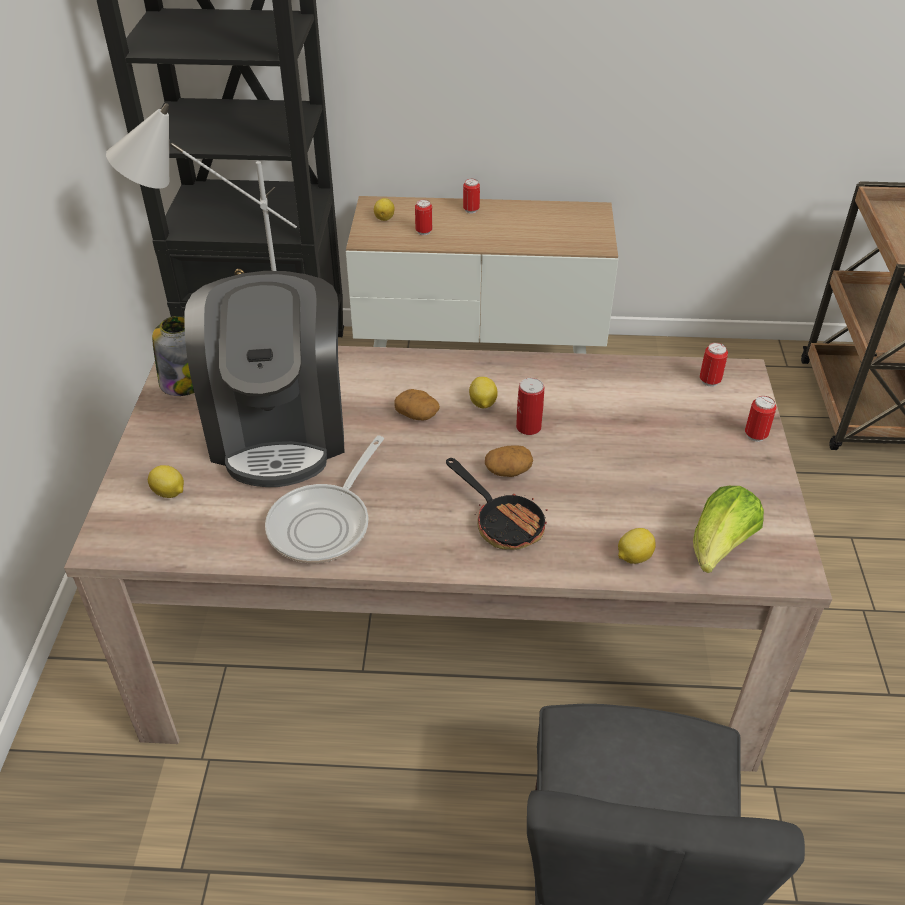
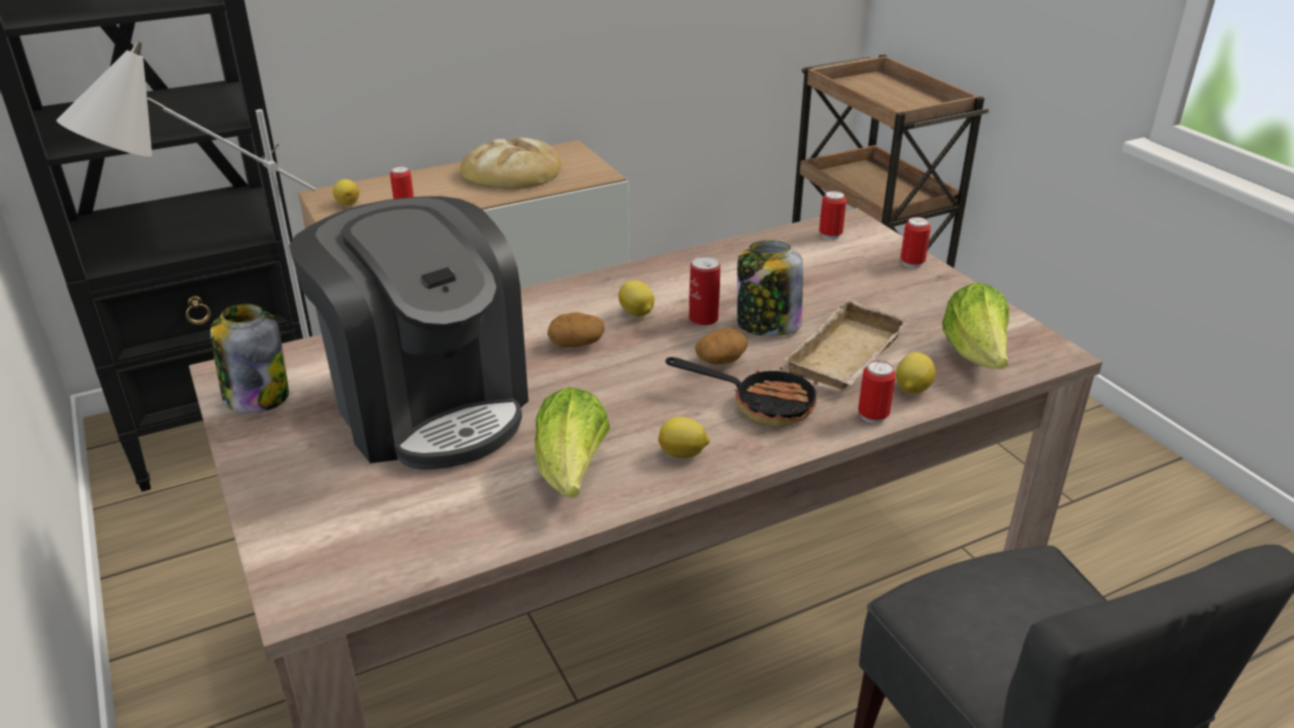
camera: 30 degrees left, 10 degrees down
lemon [148,465,184,498] -> lemon moved to [658,417,710,458]
frying pan [265,435,384,563] -> lettuce [535,387,610,498]
can [463,179,480,213] -> can moved to [858,360,896,424]
none -> bread [460,138,561,189]
none -> jar [737,240,803,336]
none -> beige tray [784,298,910,389]

